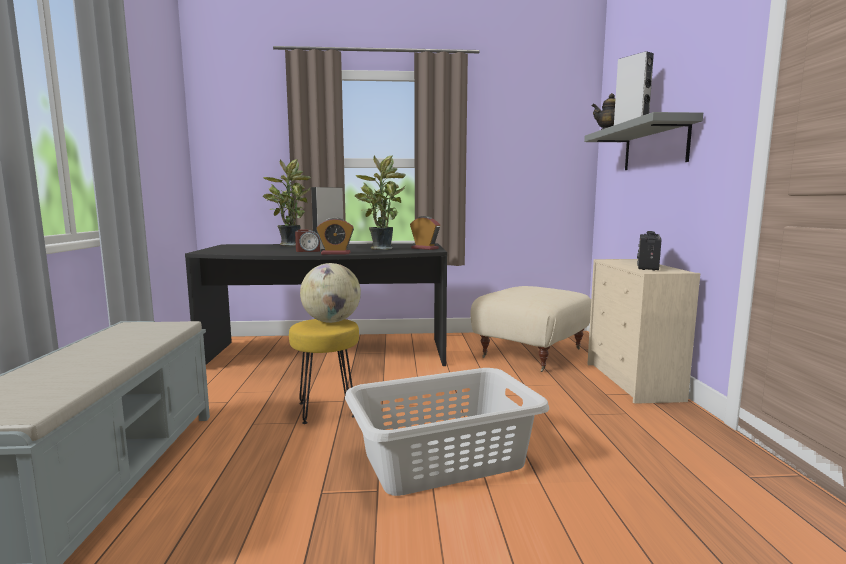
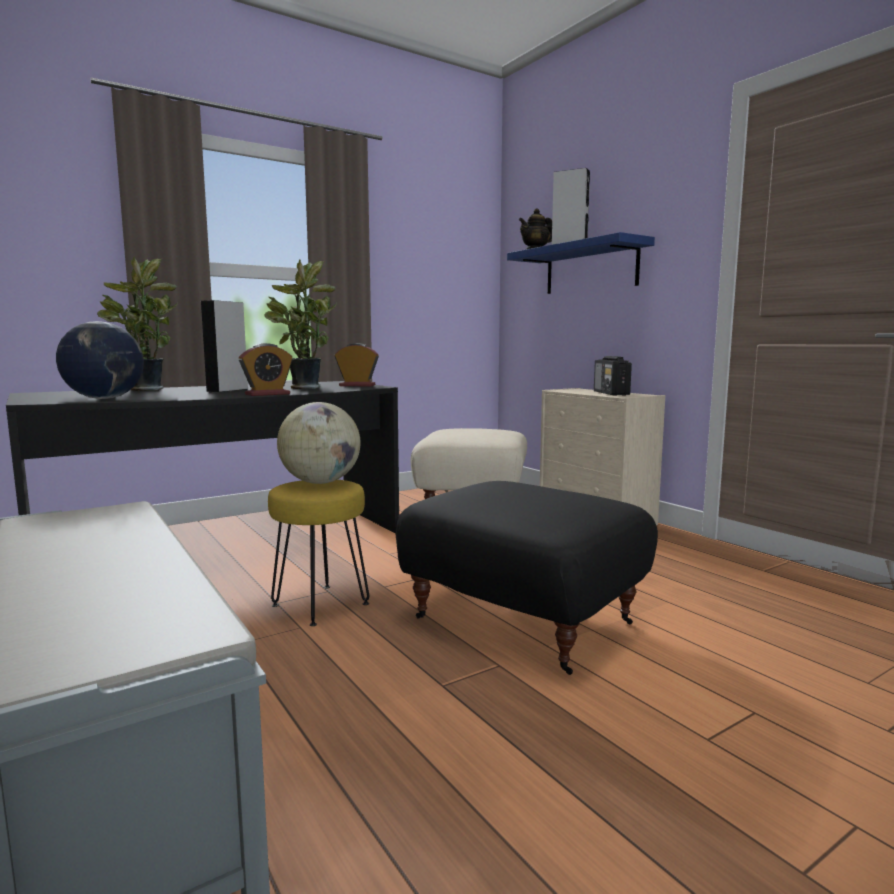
camera: 30 degrees left, 0 degrees up
alarm clock [295,230,321,252] -> none
grey laundry basket [345,368,549,496] -> black ottoman [395,481,658,675]
grey shelf [584,112,703,170] -> blue shelf [507,232,655,294]
none -> globe [56,321,144,399]

